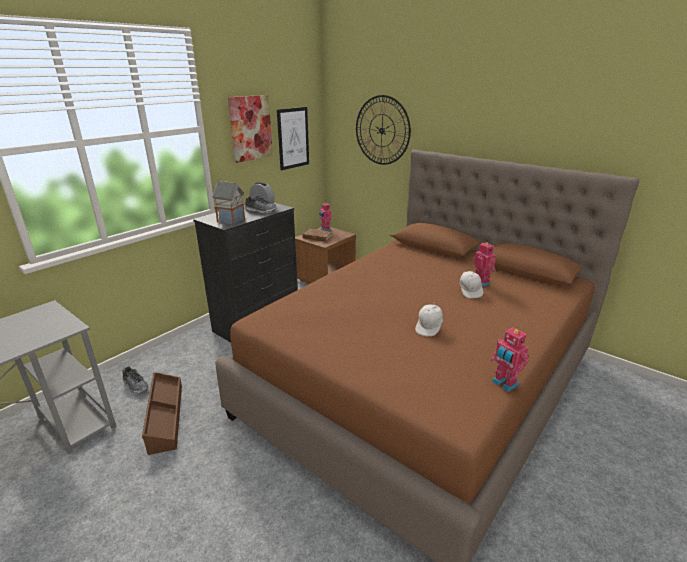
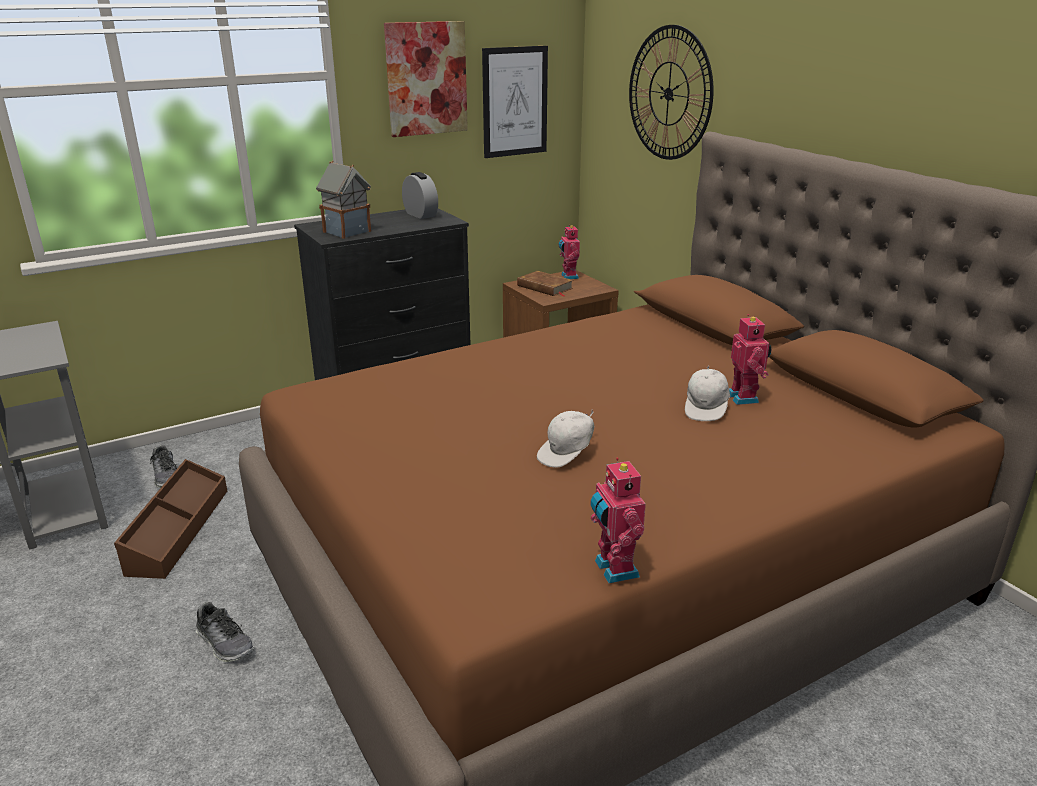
camera: 20 degrees right, 0 degrees up
shoe [244,196,277,213] -> shoe moved to [196,602,254,662]

